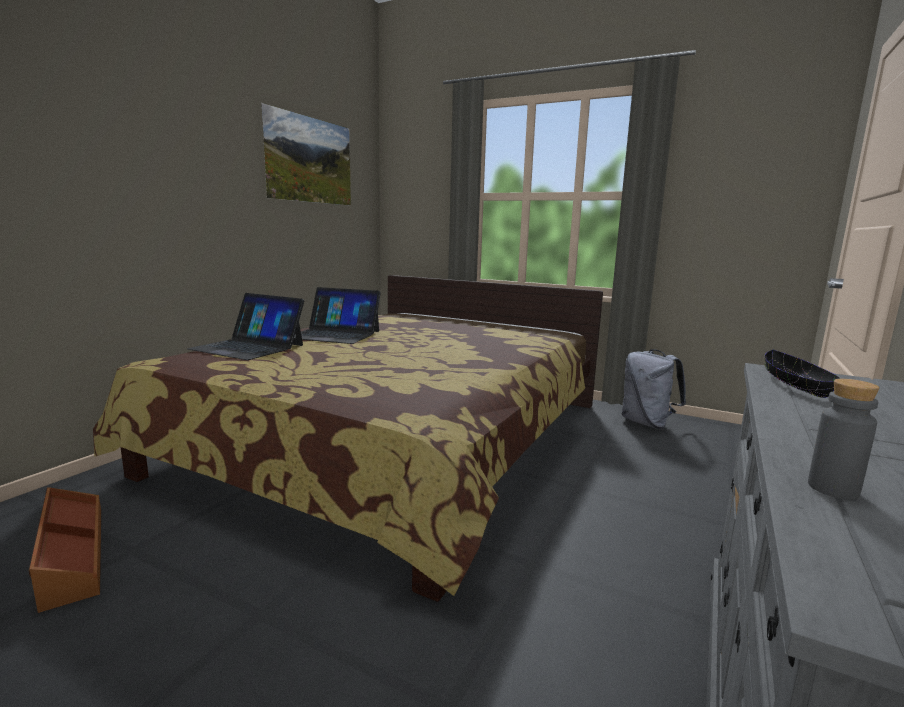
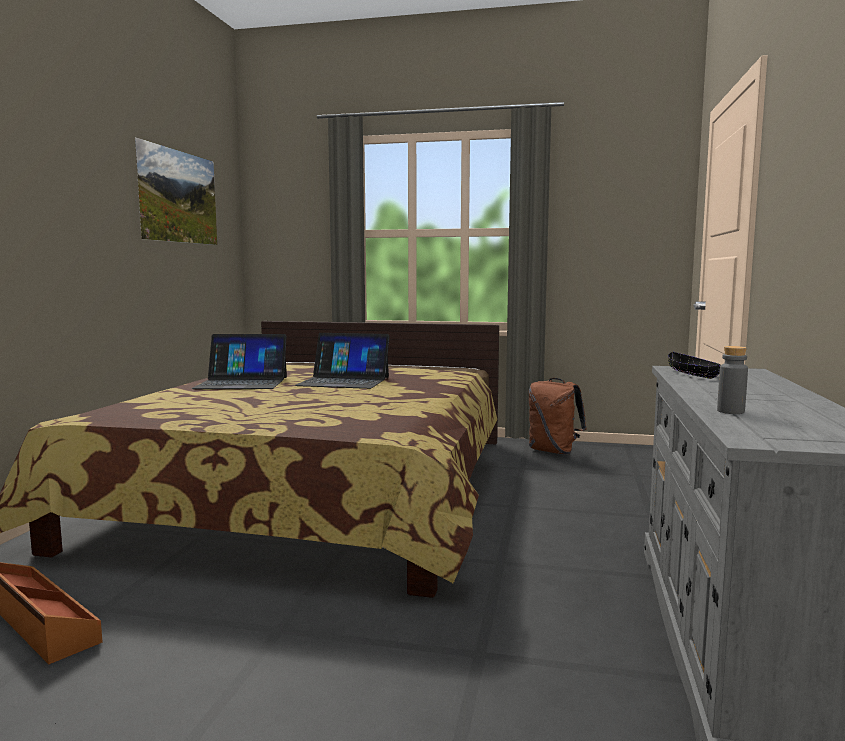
camera: 15 degrees left, 5 degrees down
laptop [187,293,304,360] -> laptop moved to [295,333,390,389]
grey backpack [622,349,686,429] -> brown backpack [529,378,587,454]

